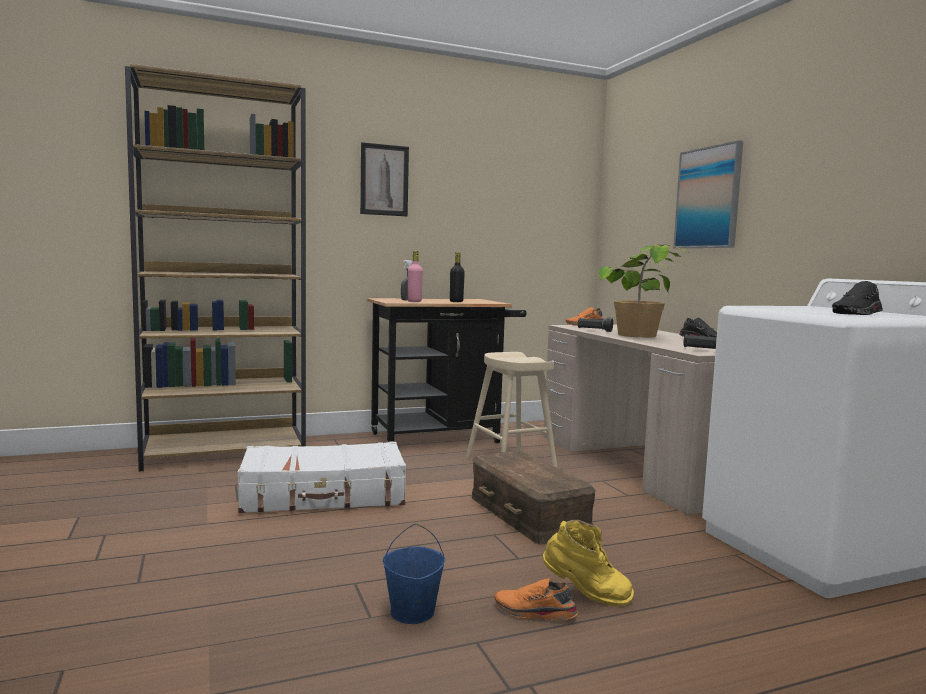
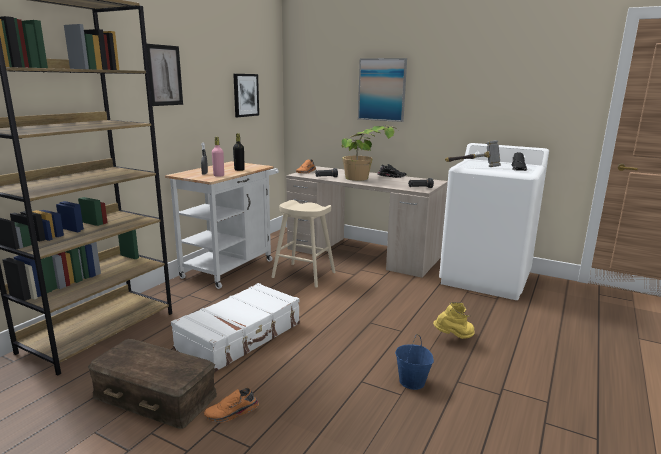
camera: 40 degrees left, 10 degrees up
black cart [367,298,526,443] -> white cart [165,161,279,289]
brown storage box [472,450,596,544] -> brown storage box moved to [88,339,217,429]
orange shoe [494,578,578,620] -> orange shoe moved to [204,388,259,423]
none -> picture [233,74,259,117]
none -> hammer [445,140,501,167]

